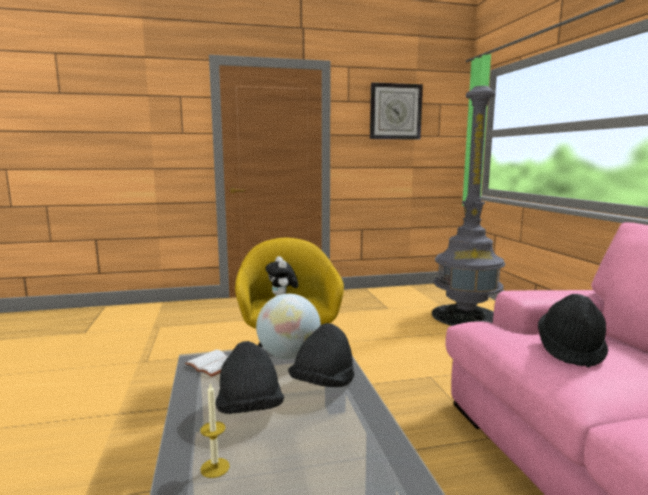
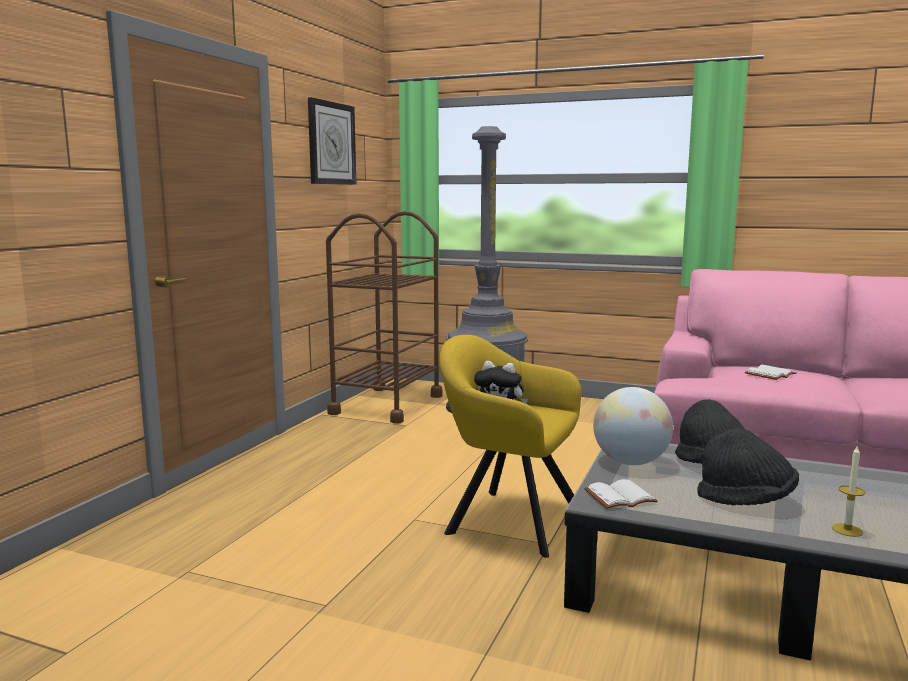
camera: 55 degrees left, 0 degrees up
black hat [538,294,608,367] -> white book [745,365,797,380]
none -> brown cart [326,211,442,423]

